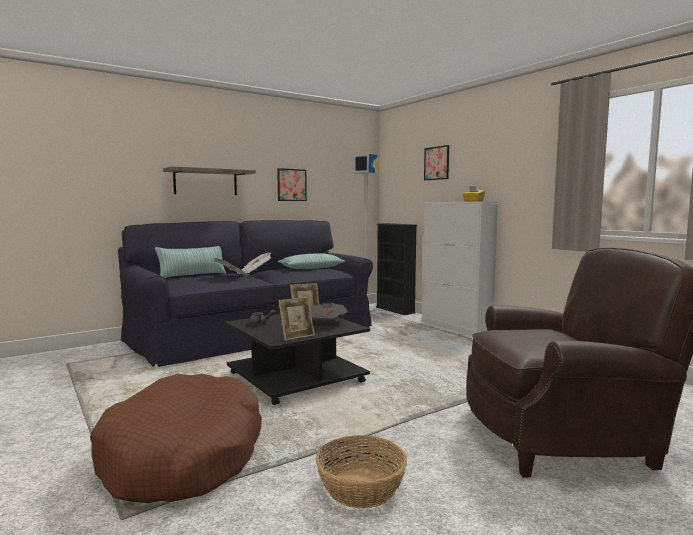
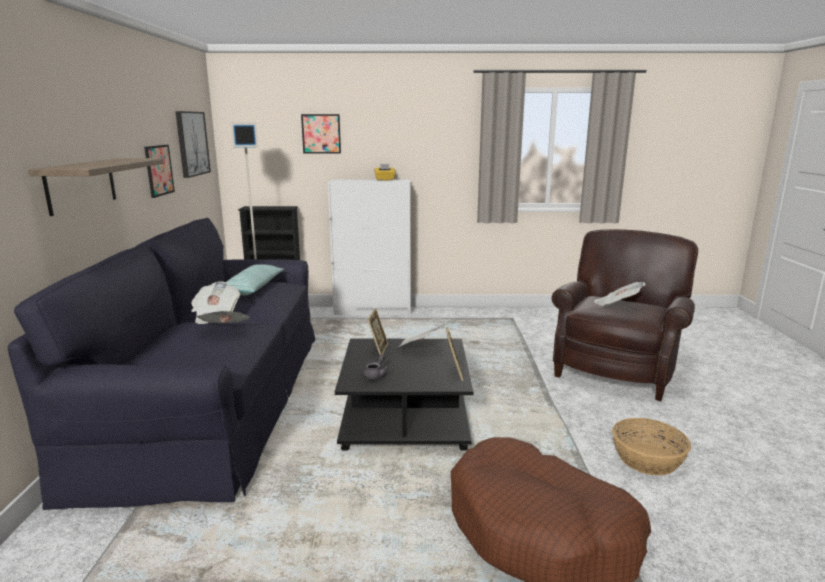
camera: 55 degrees left, 10 degrees up
pillow [155,246,226,278] -> none
none -> picture [175,111,211,178]
none -> newspaper [594,282,646,307]

